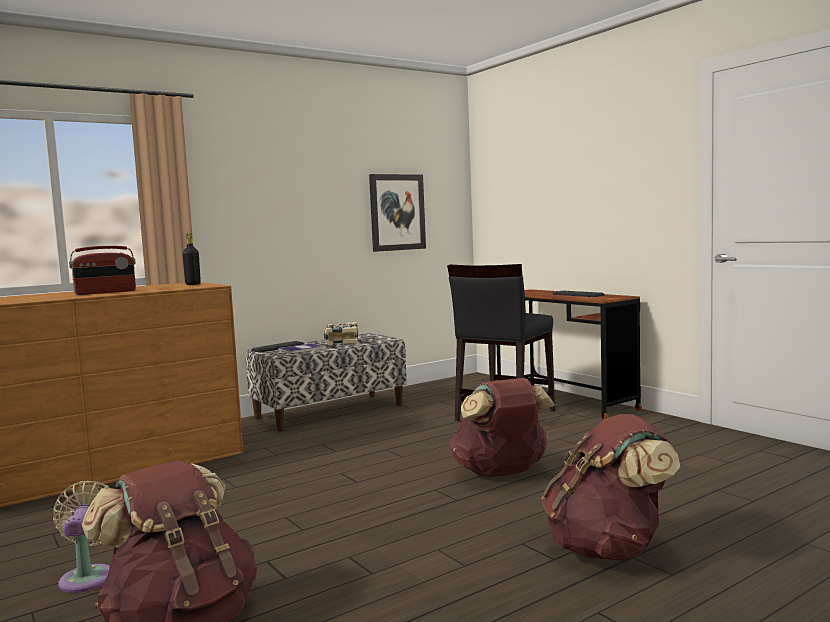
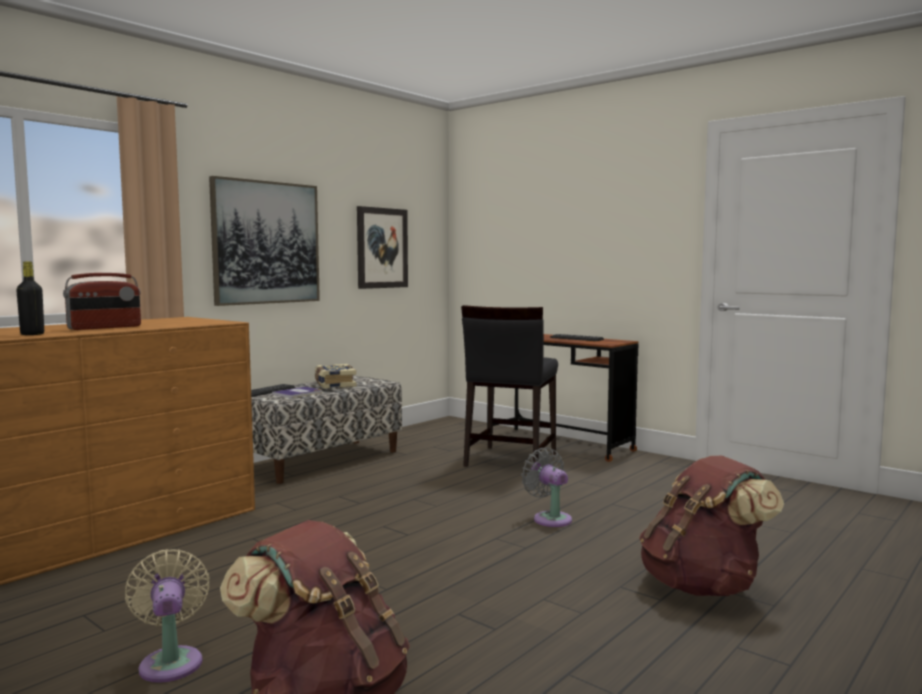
camera: 15 degrees left, 0 degrees up
black bottle [182,233,201,285] -> black bottle moved to [16,262,44,335]
brown backpack [450,378,555,477] -> grey fan [521,448,572,527]
none -> picture [209,176,320,306]

